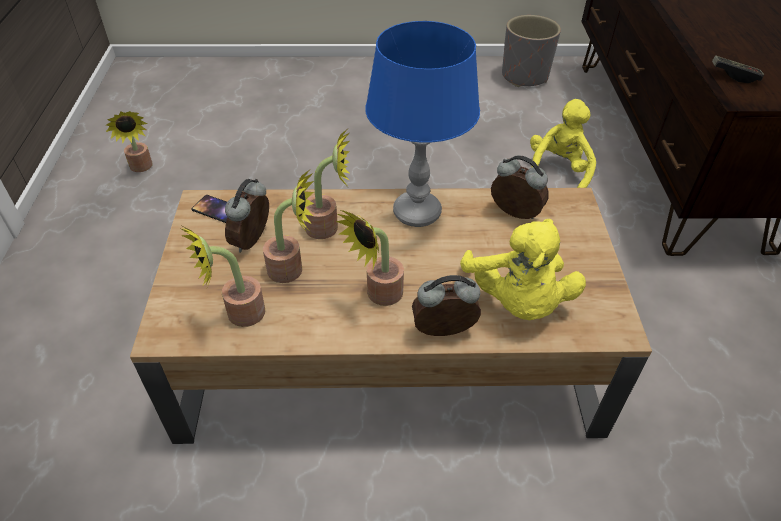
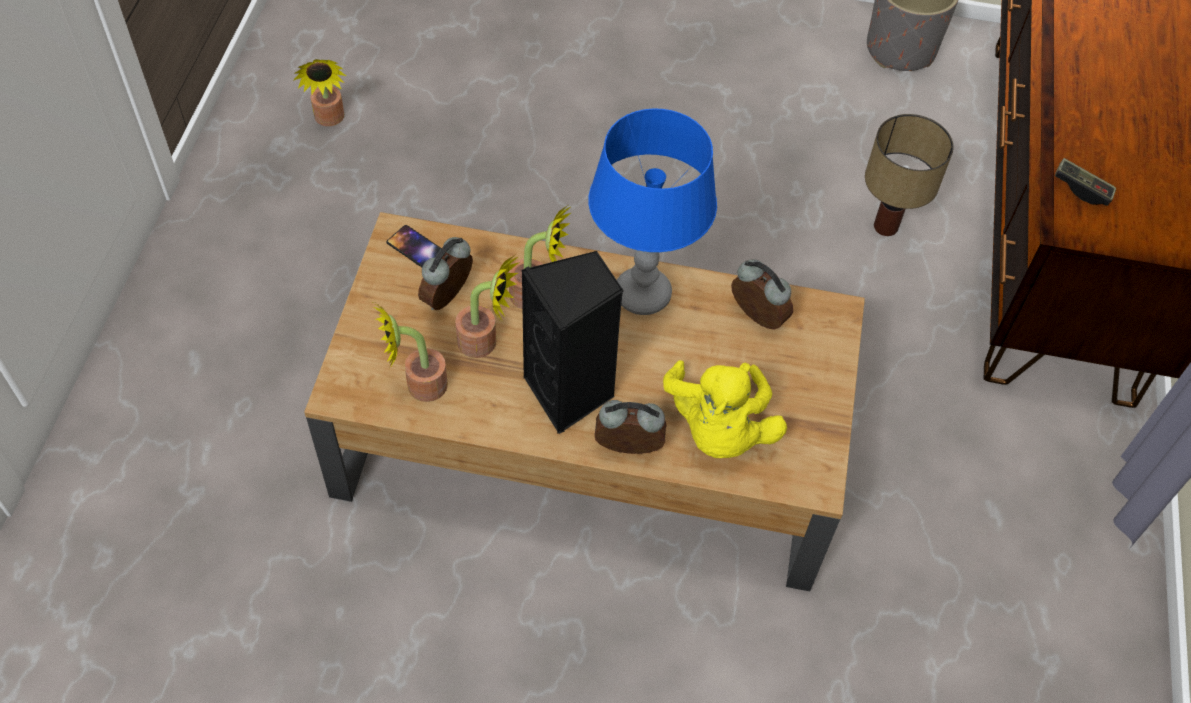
camera: 10 degrees right, 10 degrees up
potted plant [336,210,404,306] -> black speaker [522,251,623,434]
yellow plush toy [530,99,596,188] -> table lamp [865,114,954,236]

